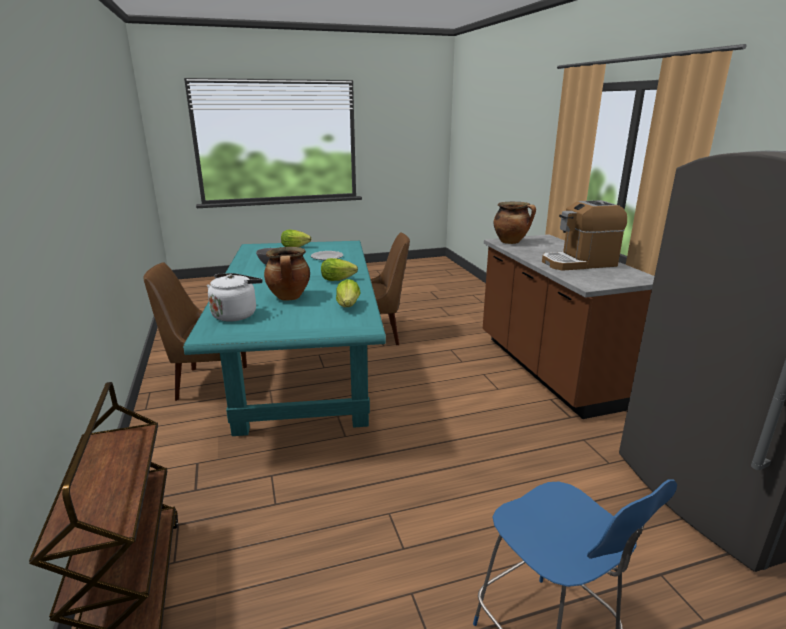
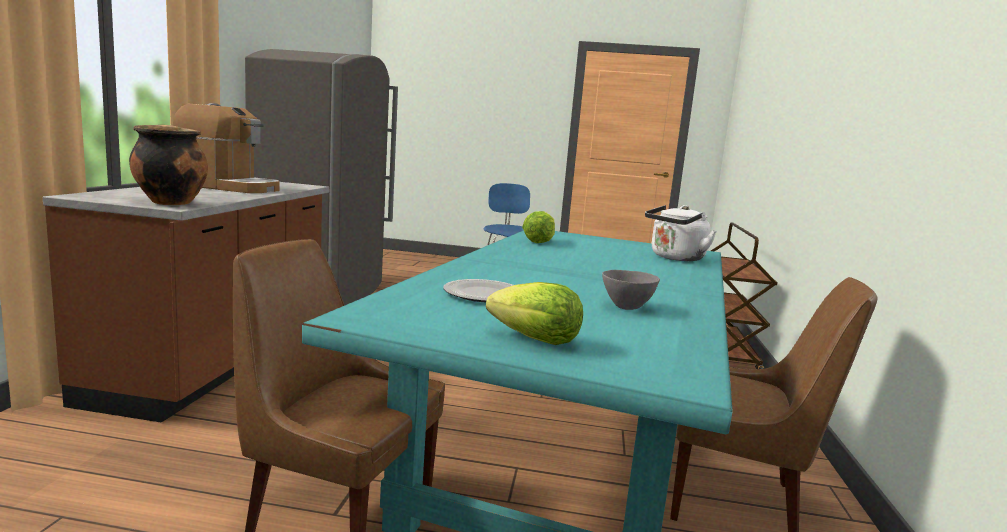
camera: 155 degrees left, 10 degrees down
cooking pot [264,247,310,301] -> none
lettuce [321,258,358,281] -> none

